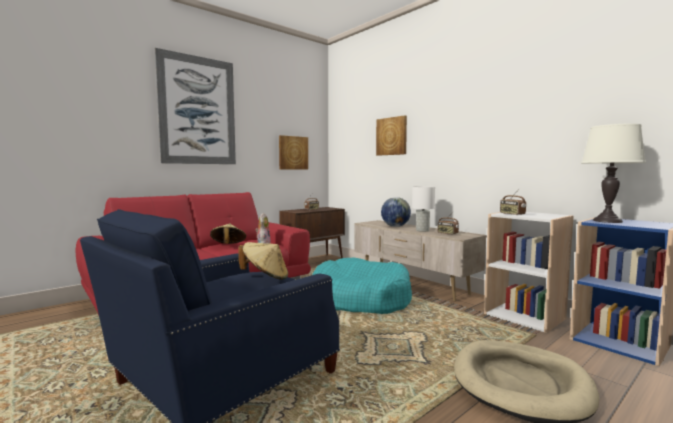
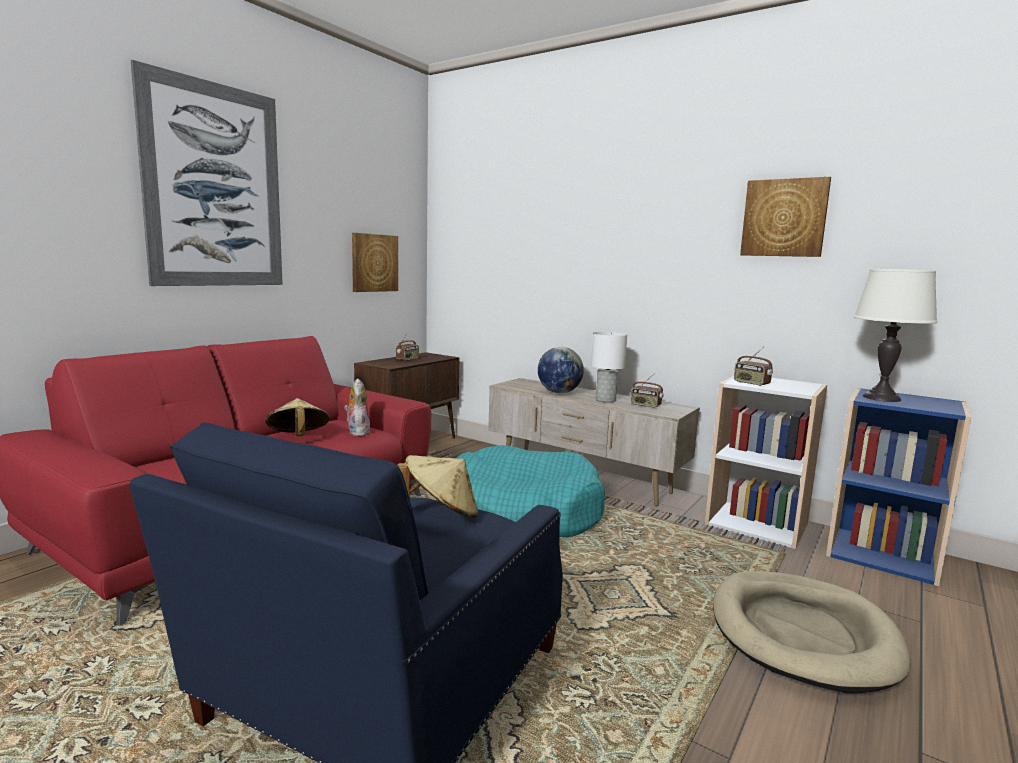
camera: 15 degrees left, 5 degrees up
picture [376,115,407,156] -> picture moved to [740,177,831,257]

